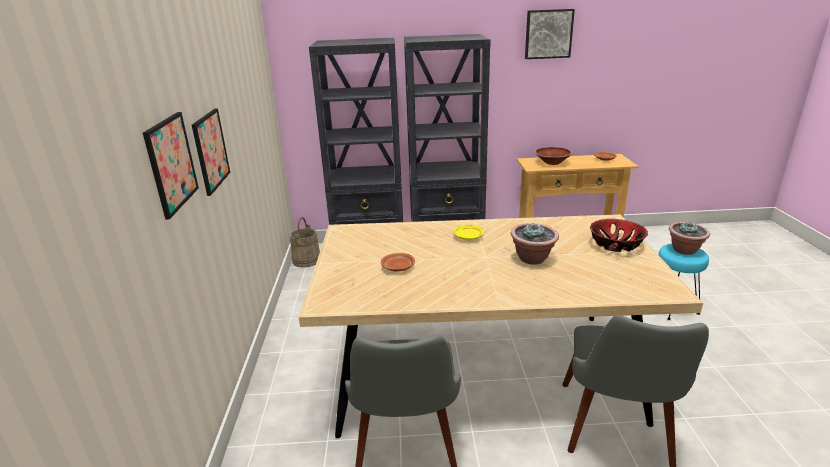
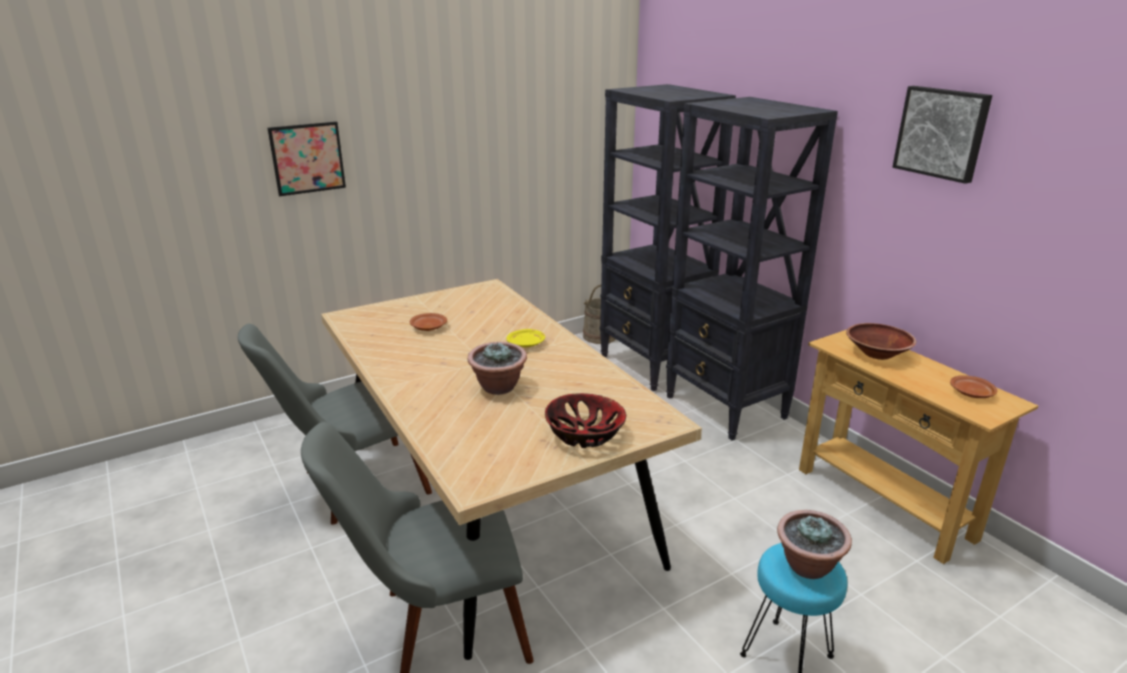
camera: 60 degrees right, 0 degrees up
picture [192,108,230,196] -> none

